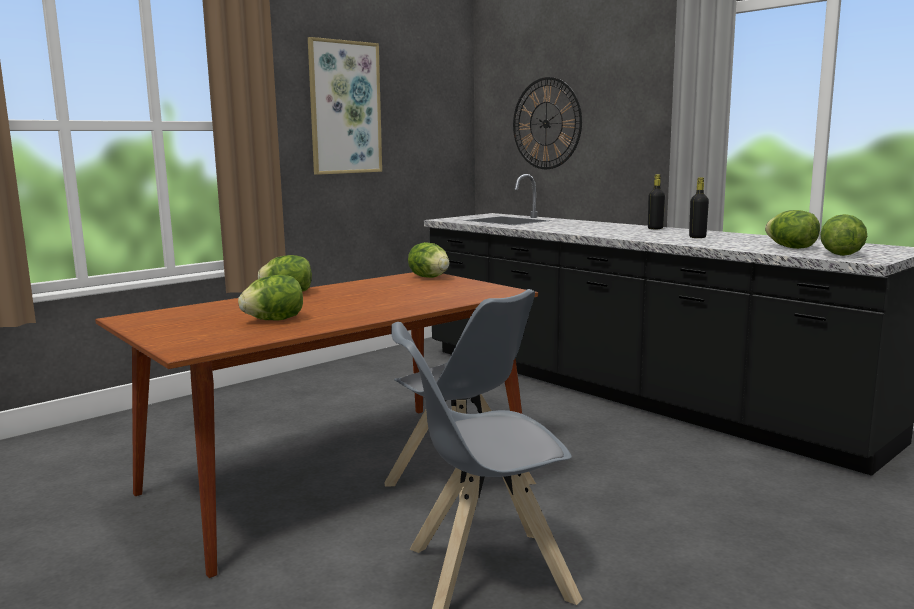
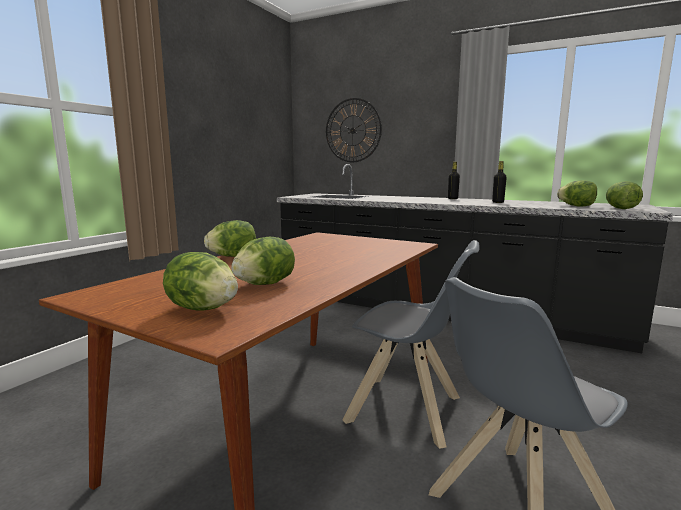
camera: 20 degrees left, 0 degrees up
picture [308,37,382,175] -> none
lettuce [408,242,449,278] -> lettuce moved to [163,252,238,311]

